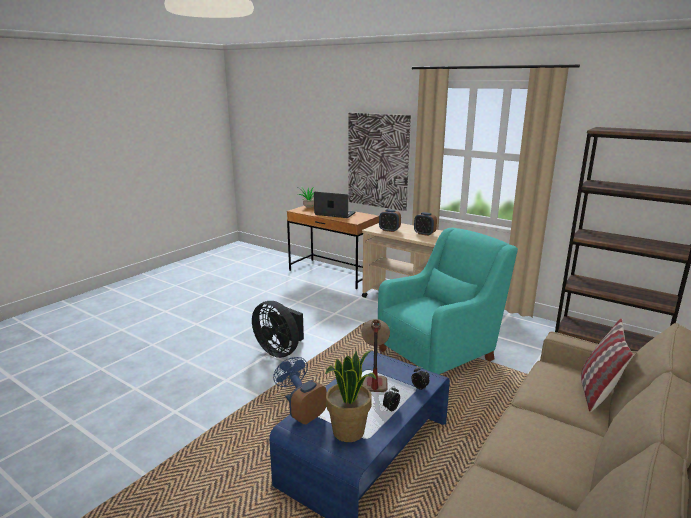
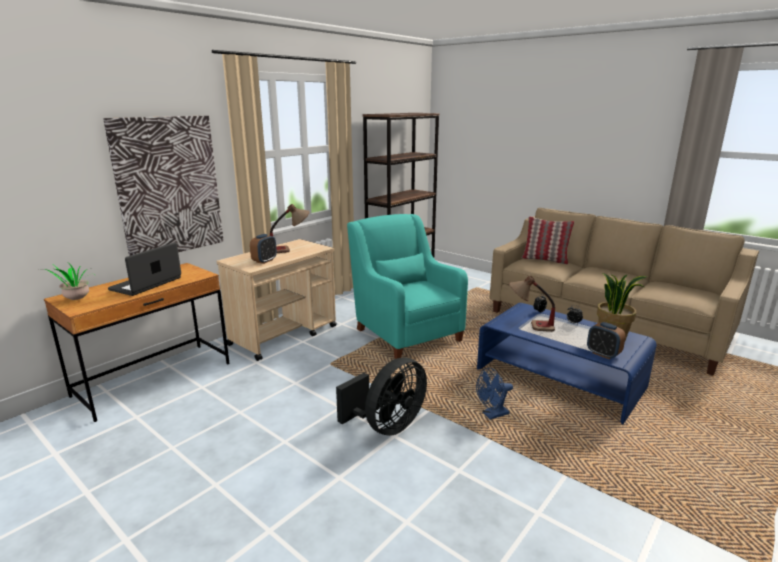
camera: 85 degrees left, 0 degrees up
alarm clock [414,212,437,236] -> table lamp [270,204,310,253]

